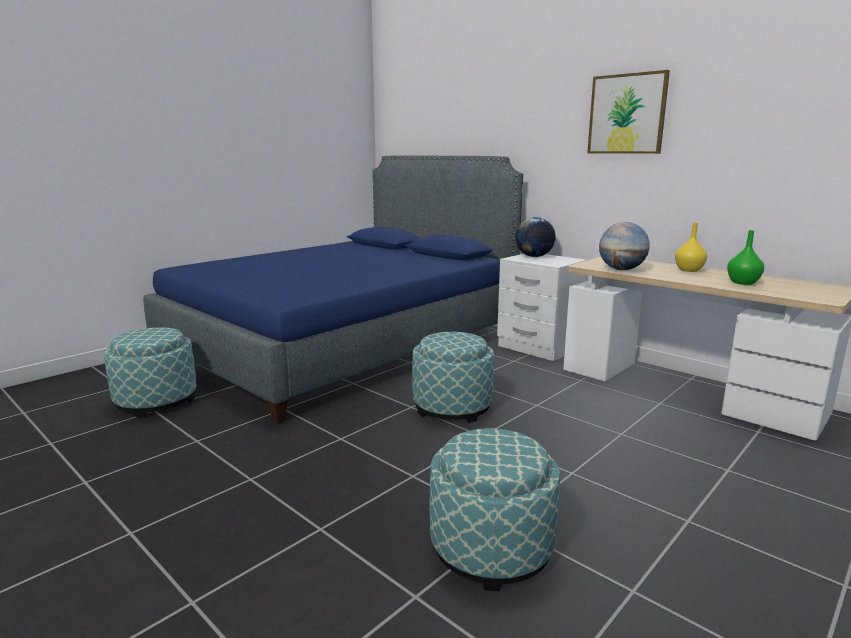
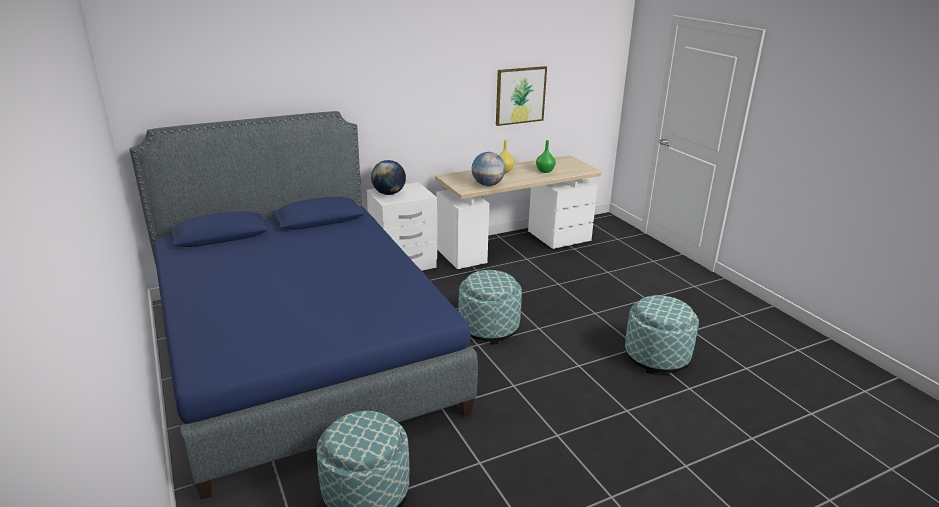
camera: 70 degrees left, 10 degrees up
picture [587,70,670,154] -> picture moved to [496,66,547,126]

